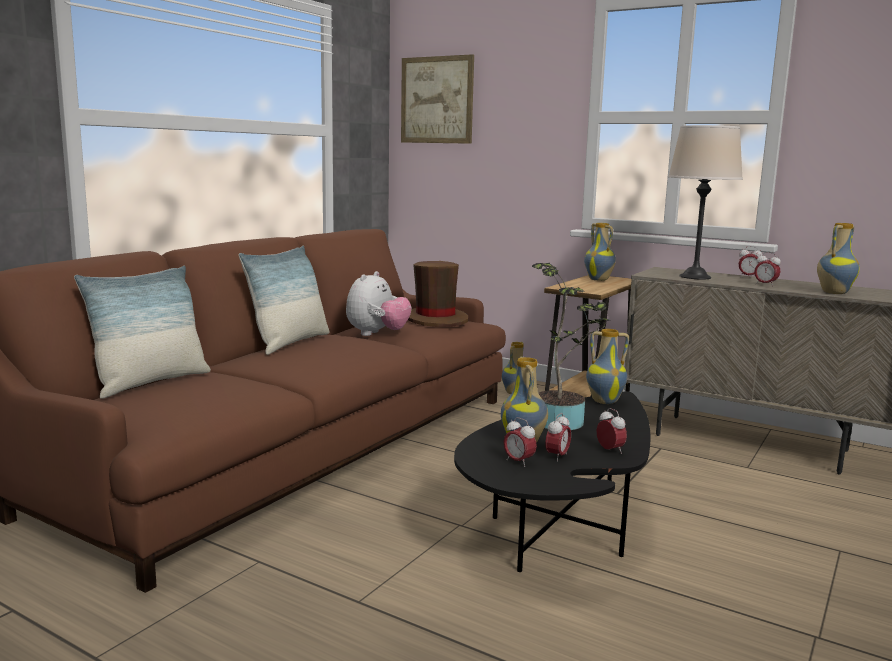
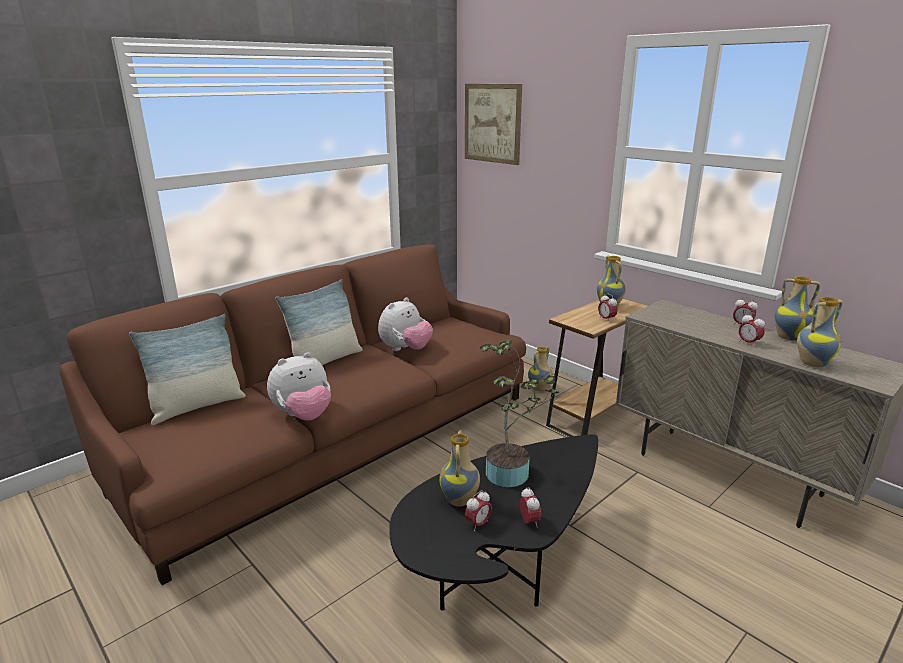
camera: 15 degrees right, 10 degrees up
brown hat [408,261,468,327] -> none
alarm clock [504,417,537,467] -> alarm clock moved to [598,293,617,319]
vase [586,329,629,404] -> vase moved to [774,276,821,341]
beige table lamp [668,125,743,279] -> none
none -> plush toy [267,352,331,421]

